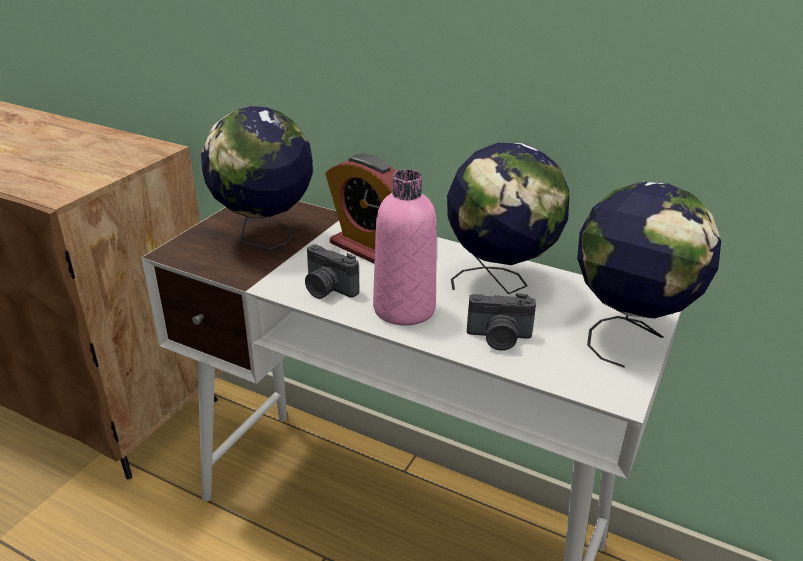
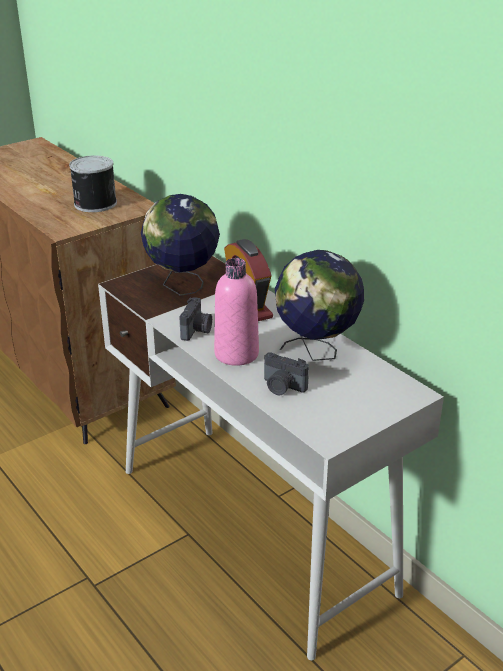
camera: 25 degrees right, 0 degrees up
camera [305,244,359,299] -> camera turned 135 degrees counterclockwise [179,297,212,341]
globe [577,182,721,368] -> none
none -> can [69,155,117,212]

